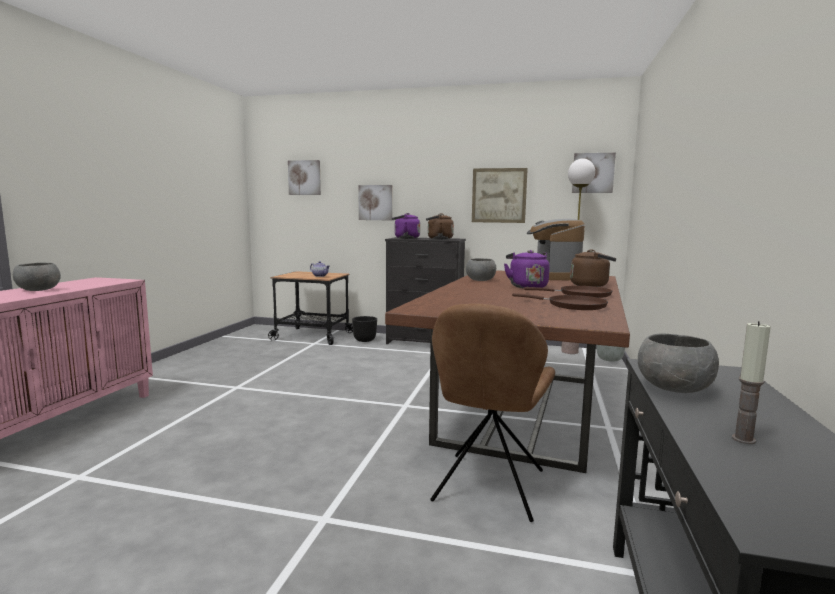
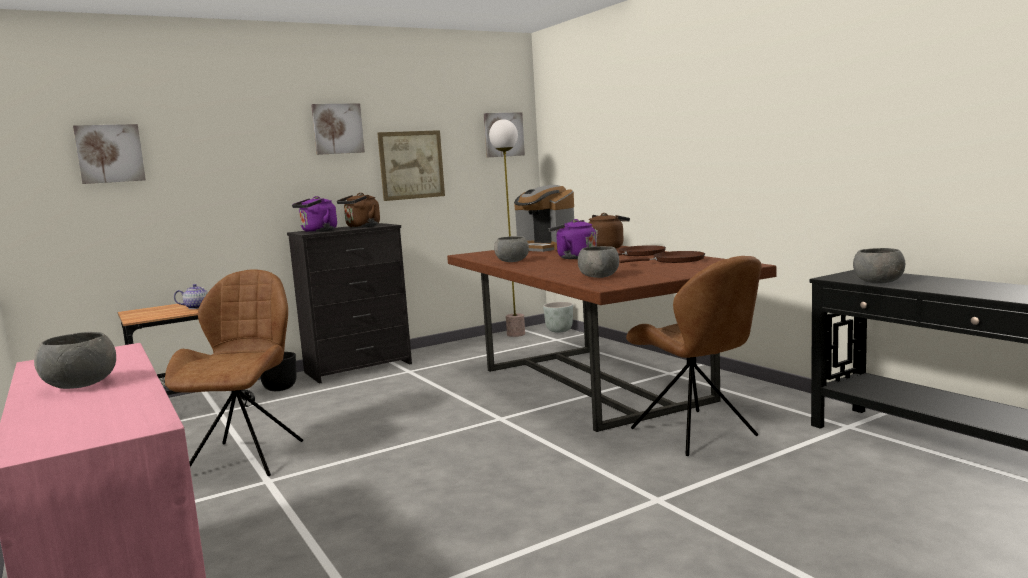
camera: 45 degrees left, 0 degrees up
picture [358,185,392,221] -> picture moved to [311,103,365,155]
candle [732,321,771,444] -> none
none -> brown chair [165,269,303,476]
none -> grey bowl [578,246,619,278]

